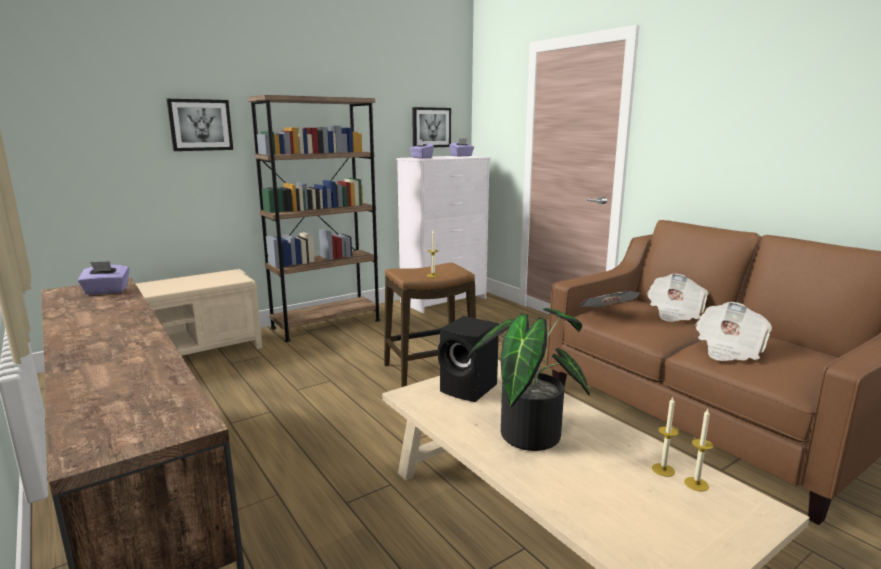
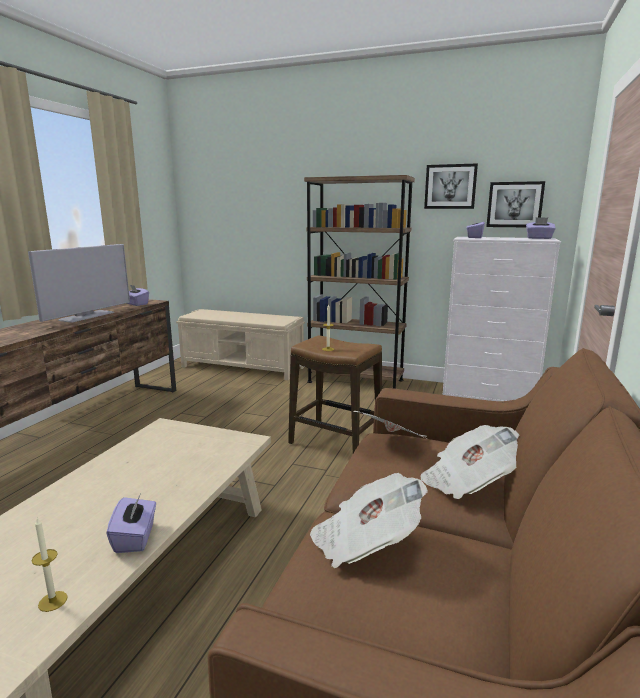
camera: 55 degrees right, 0 degrees up
picture [167,99,233,151] -> picture moved to [424,163,478,209]
black speaker [438,316,499,402] -> none
potted plant [466,308,590,451] -> none
candle [652,397,679,477] -> none
none -> television [28,244,130,323]
none -> purple tissue box [106,495,156,553]

